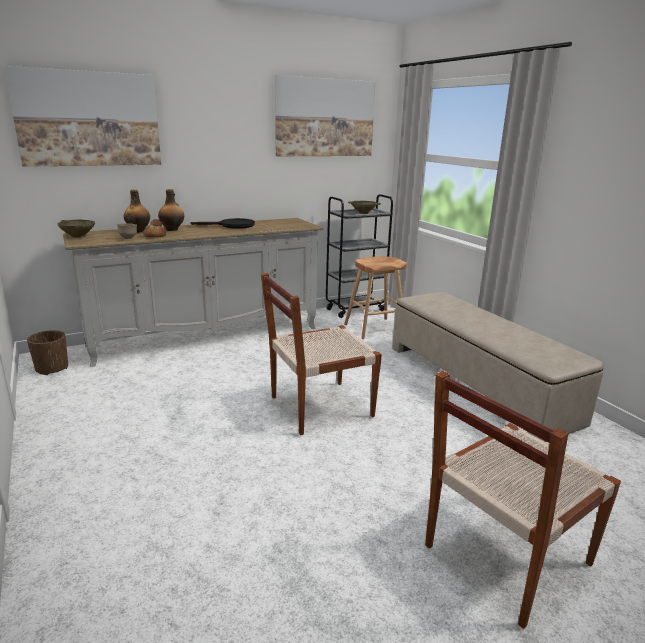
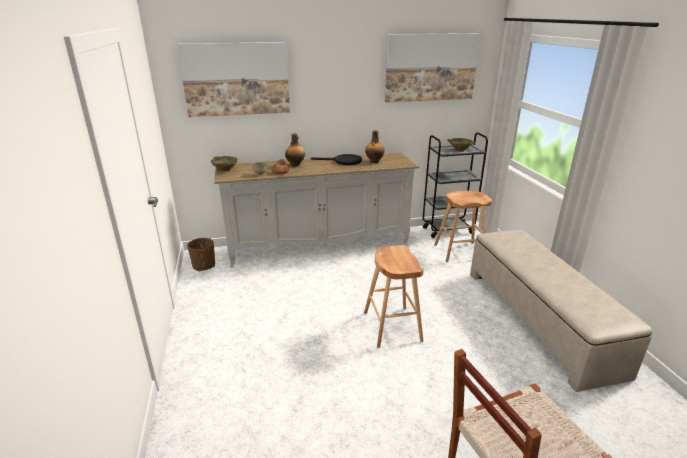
camera: 15 degrees right, 5 degrees up
bottle [124,190,150,233] -> bottle moved to [365,130,385,163]
chair [261,273,382,435] -> brown stool [364,245,424,348]

